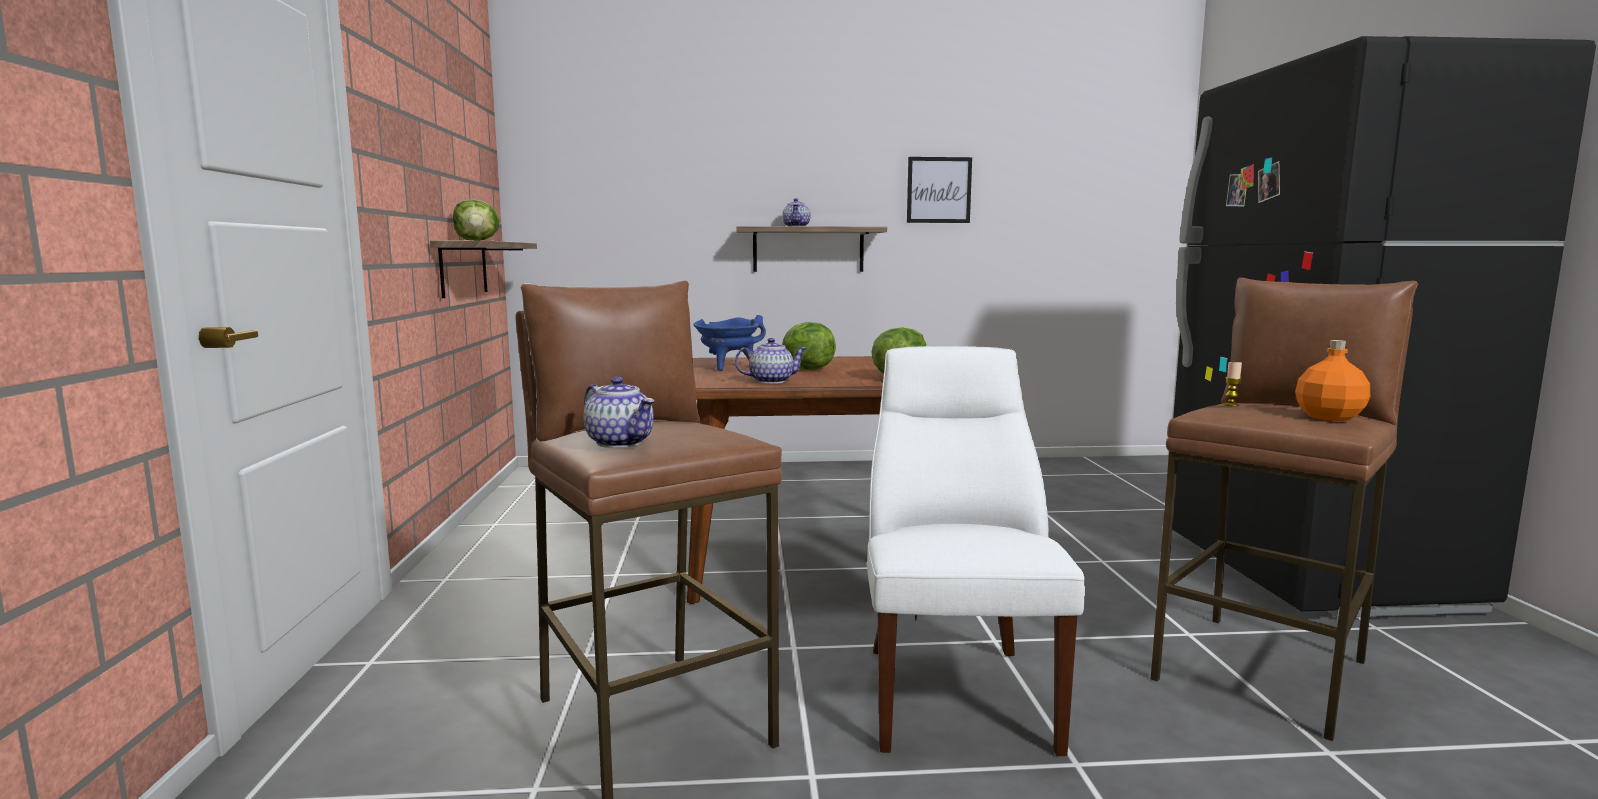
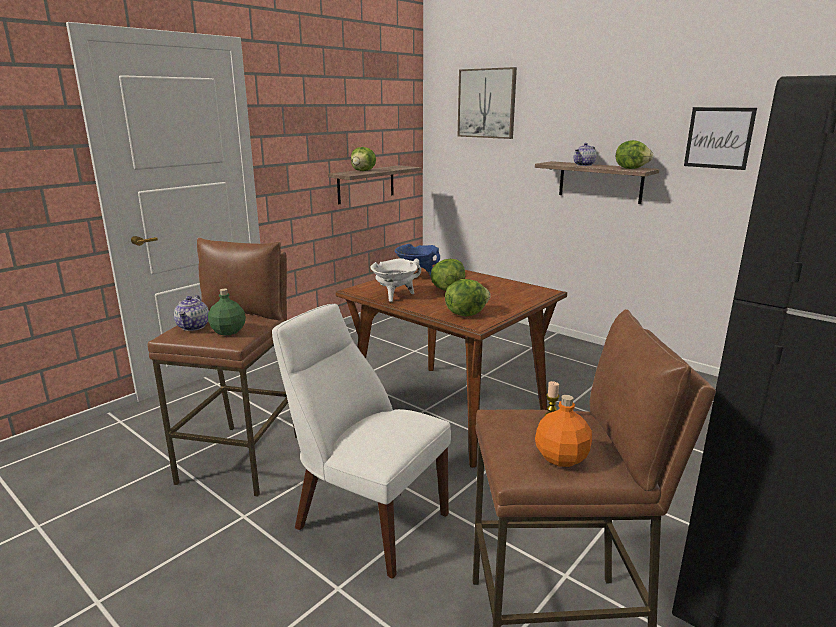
camera: 45 degrees right, 10 degrees up
teapot [735,338,807,384] -> white cooking pot [370,258,421,302]
white chair [867,346,1085,756] -> white chair turned 105 degrees counterclockwise [272,304,451,579]
none -> green bottle [208,289,246,335]
none -> picture [458,67,517,139]
none -> lettuce [616,140,653,169]

